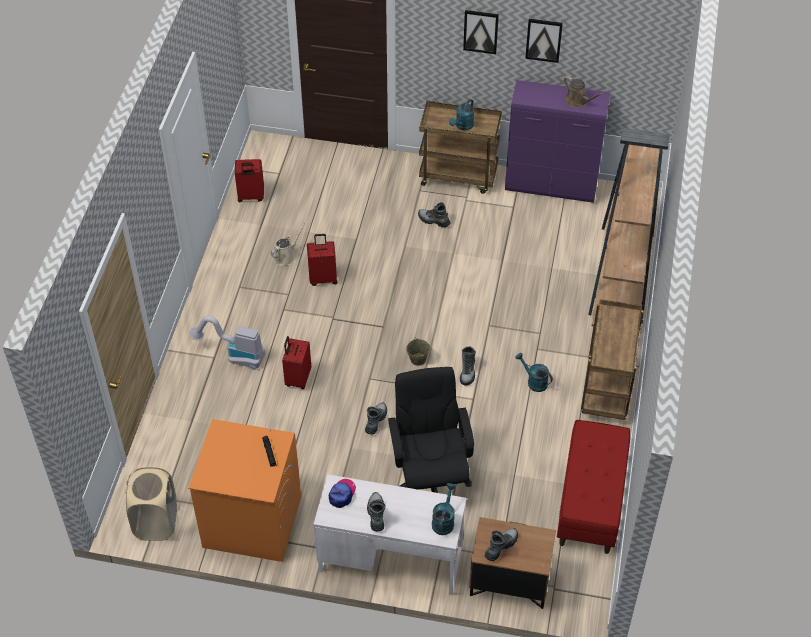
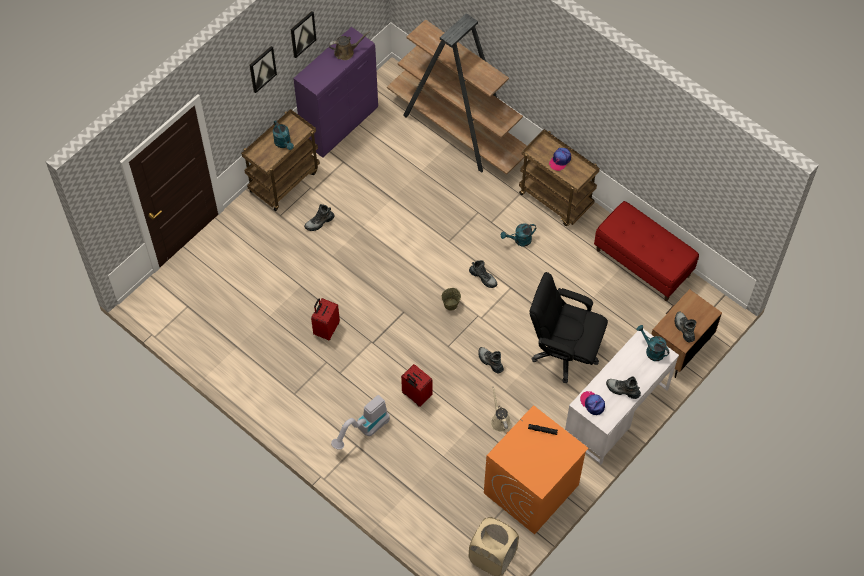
camera: 60 degrees left, 10 degrees up
red suitcase [235,159,264,202] -> none
beige watering can [271,224,305,266] -> beige watering can moved to [491,386,511,432]
none -> cap [549,148,571,171]

